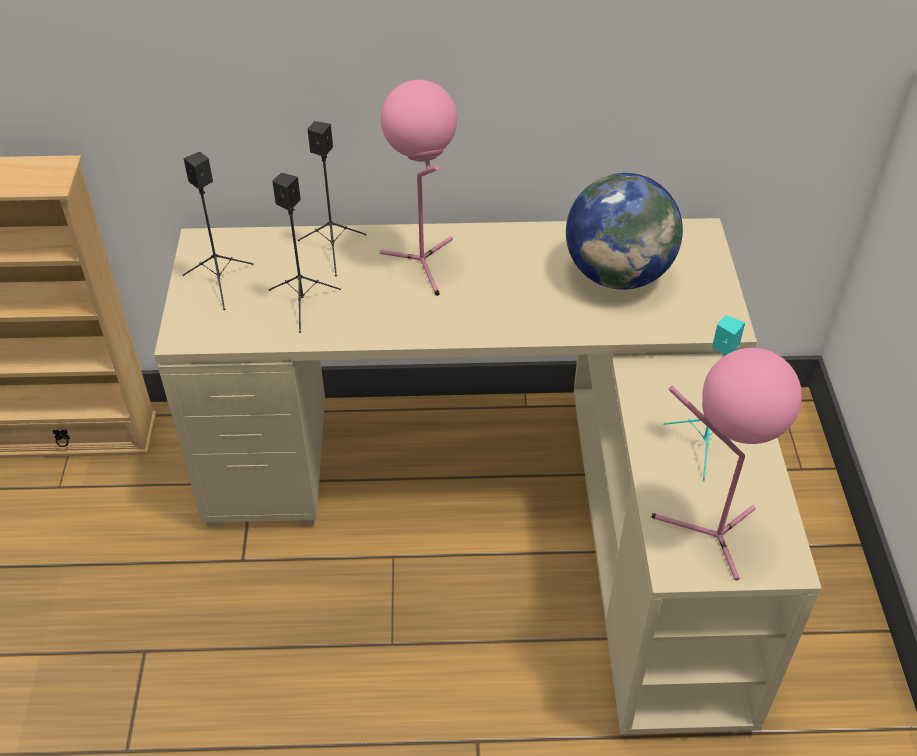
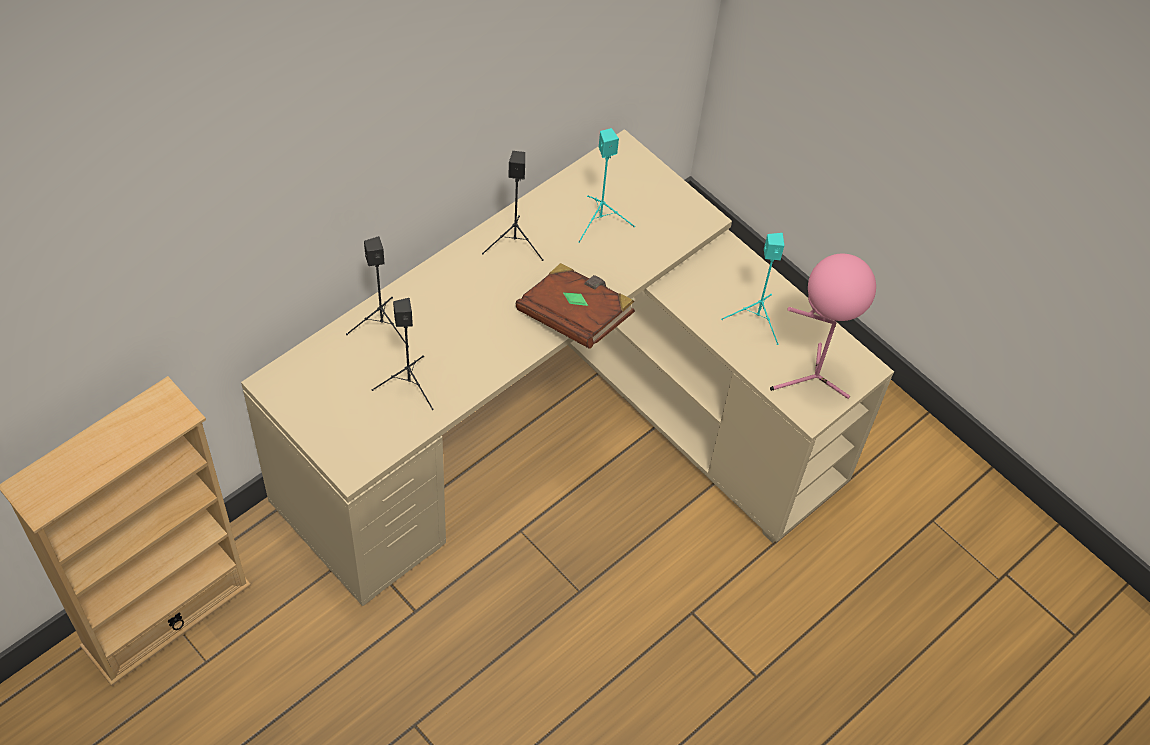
camera: 45 degrees left, 10 degrees up
black speaker [183,152,254,310] -> black speaker moved to [482,151,544,261]
pink table lamp [380,80,457,296] -> none
globe [566,173,683,290] -> turquoise speaker [578,128,635,243]
none -> brown book [516,263,635,349]

